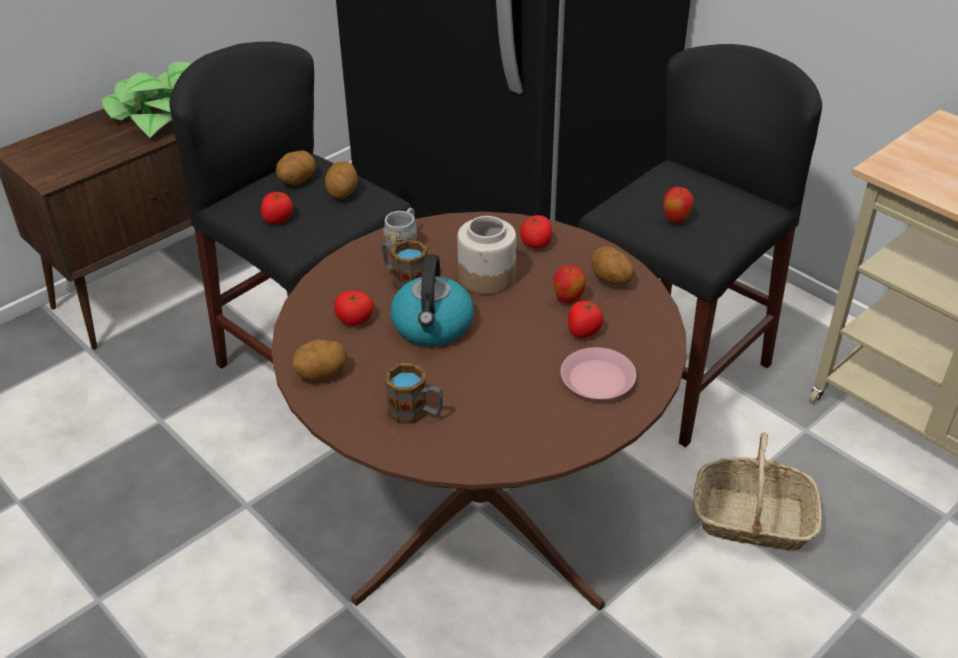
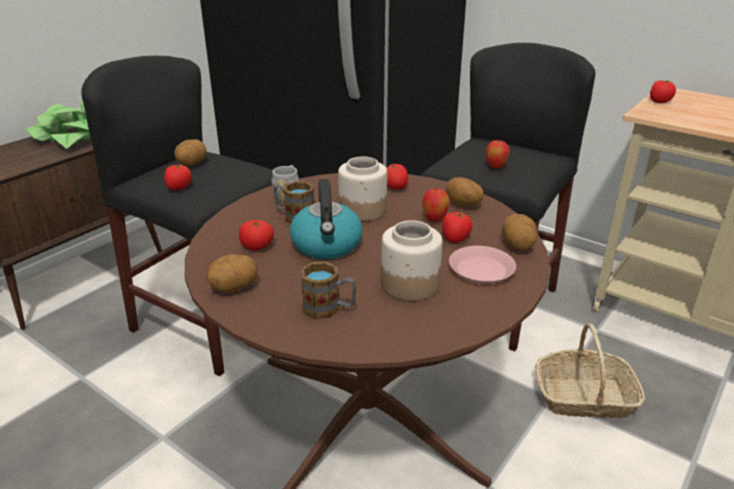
camera: 10 degrees left, 10 degrees down
potato [325,161,358,199] -> potato moved to [502,214,537,251]
none -> jar [381,220,442,301]
none -> tomato [650,80,676,103]

